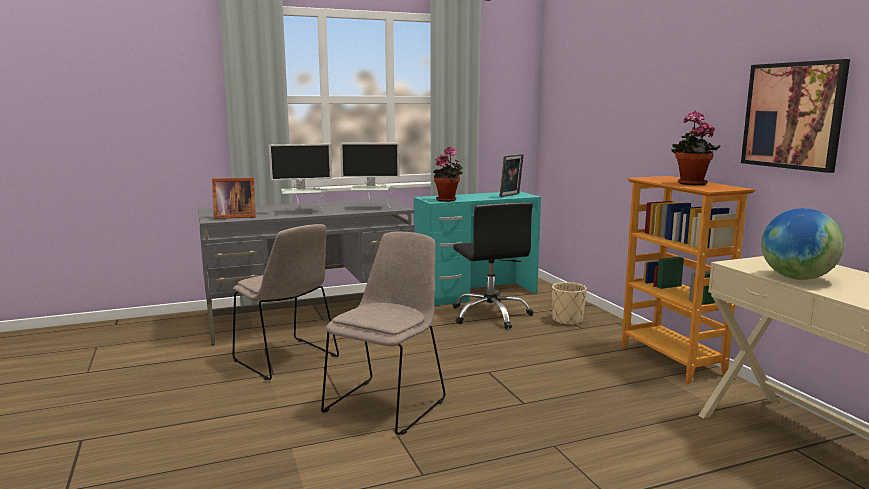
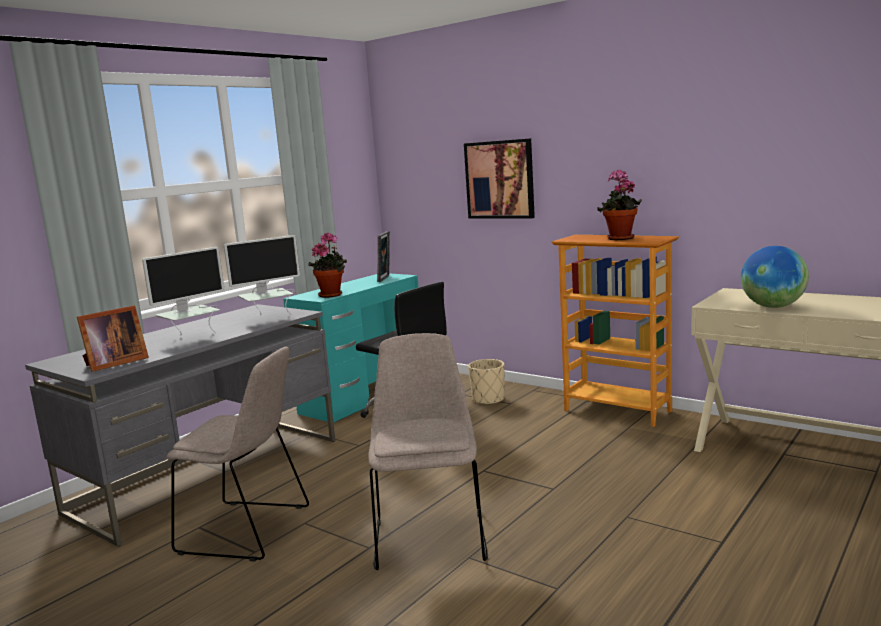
camera: 30 degrees left, 0 degrees up
picture [741,59,850,173] -> picture moved to [464,138,535,219]

